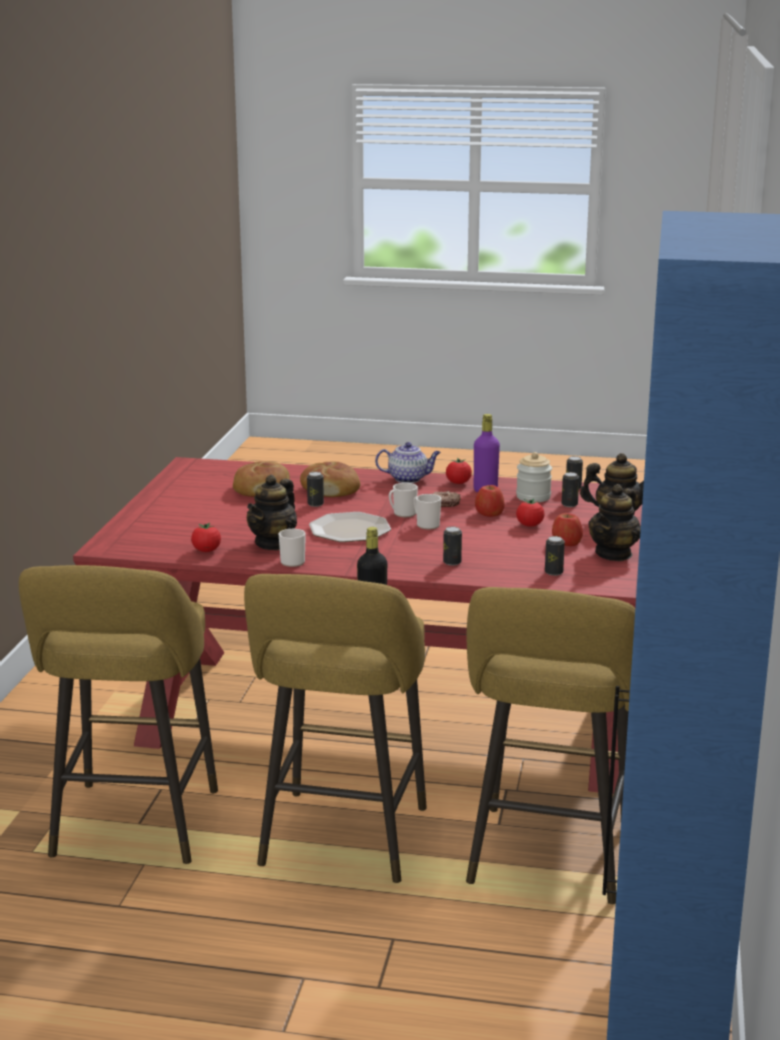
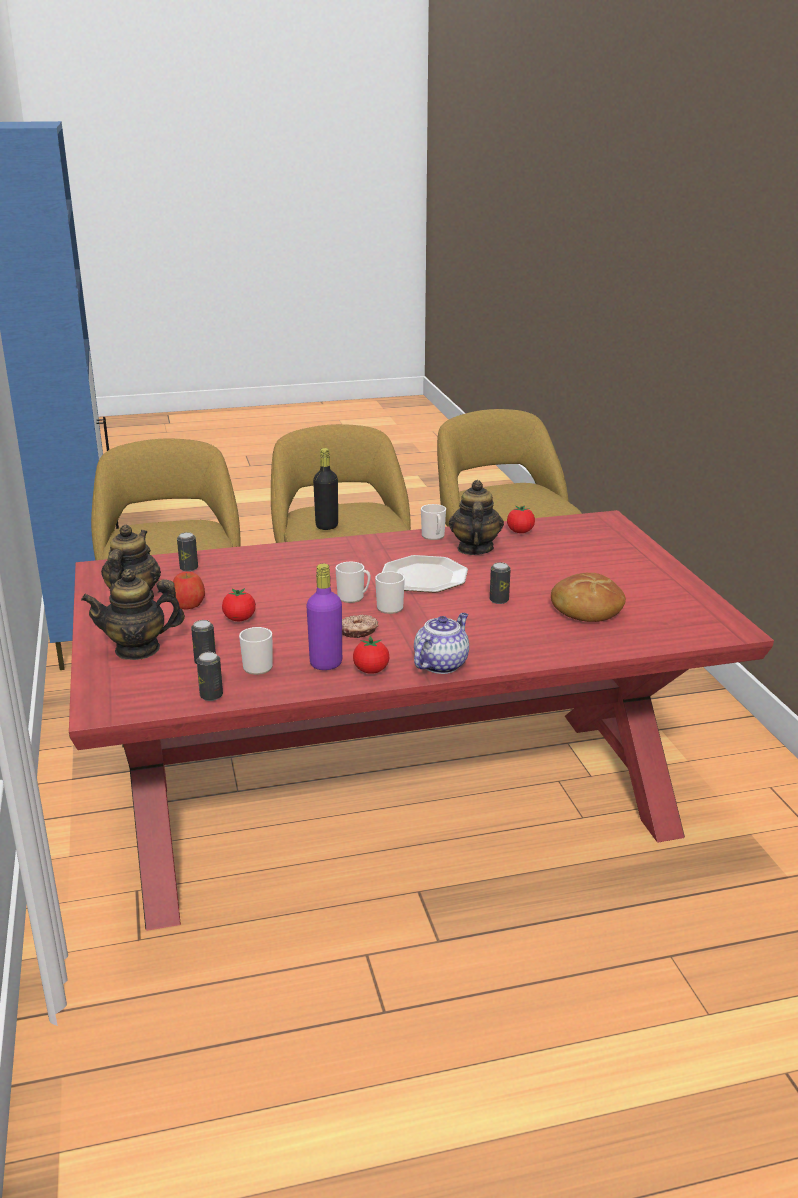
camera: 155 degrees right, 5 degrees up
bread [300,461,361,497] -> none
teapot [375,442,441,483] -> teapot turned 150 degrees clockwise [414,613,469,674]
can [443,527,462,566] -> none
apple [475,485,505,517] -> none
jar [516,452,552,502] -> mug [239,627,273,675]

